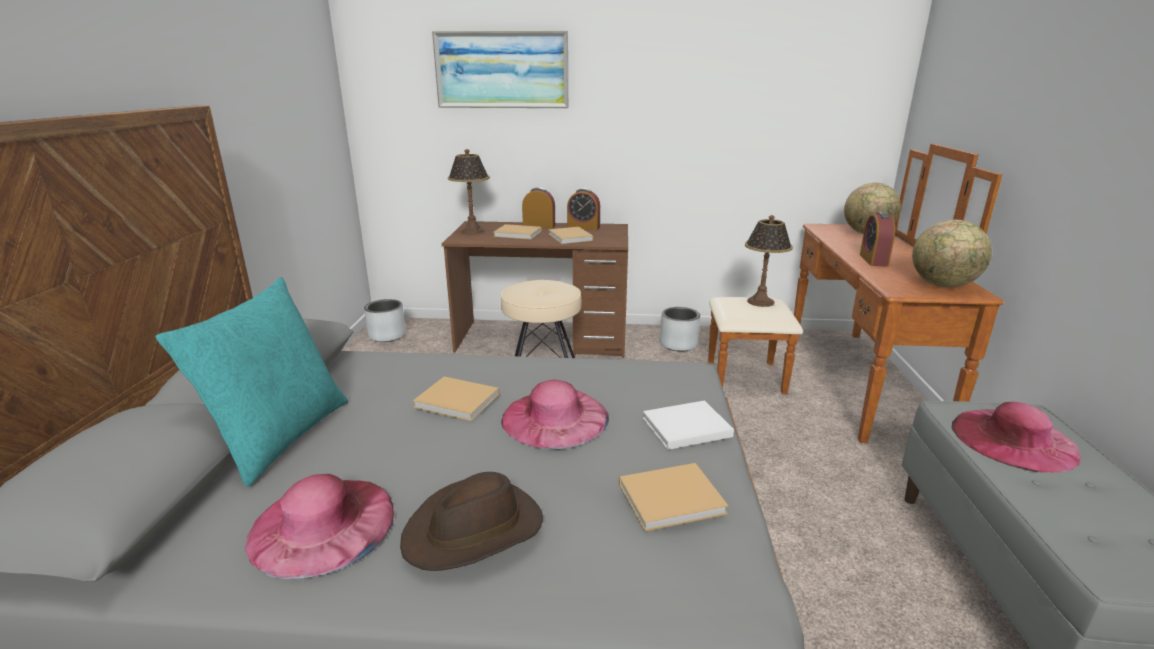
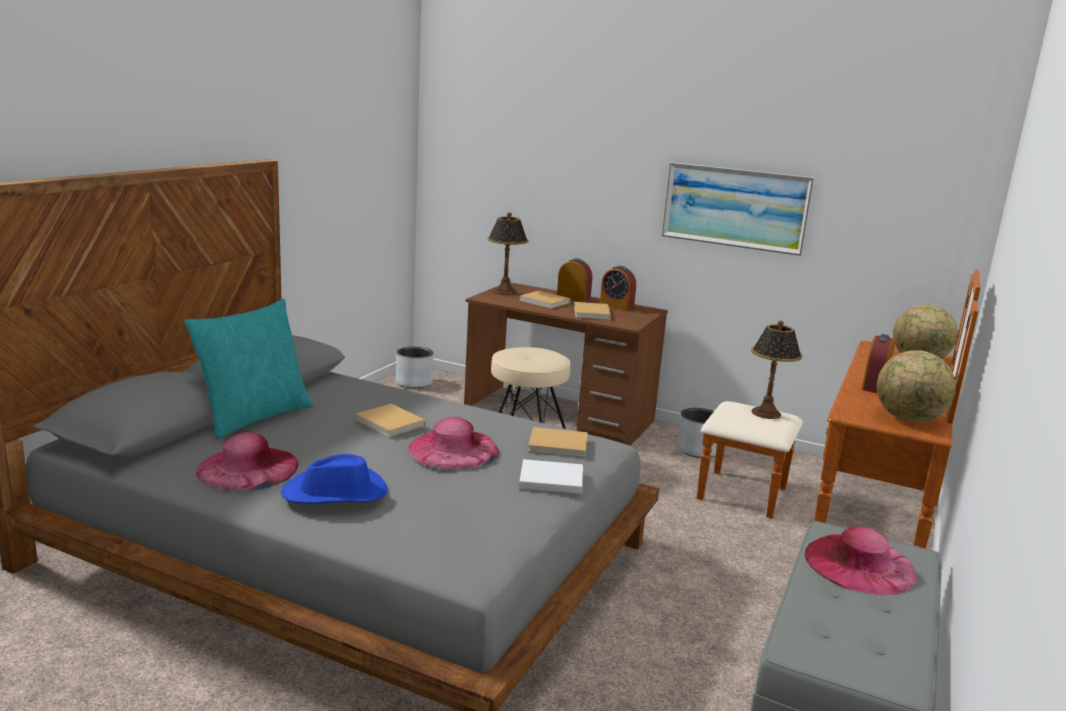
camera: 20 degrees right, 5 degrees down
brown hat [400,472,543,571] -> blue hat [281,454,388,504]
picture [432,31,568,108] -> picture moved to [662,162,815,256]
beige book [619,463,728,531] -> beige book moved to [528,427,588,457]

